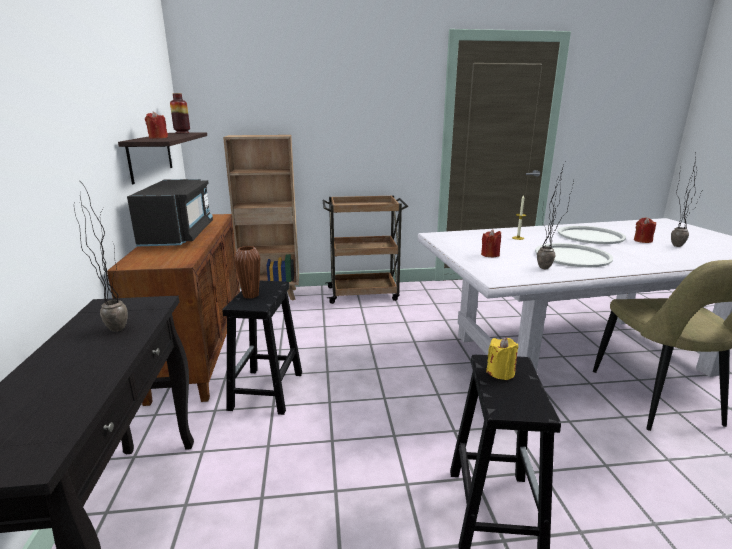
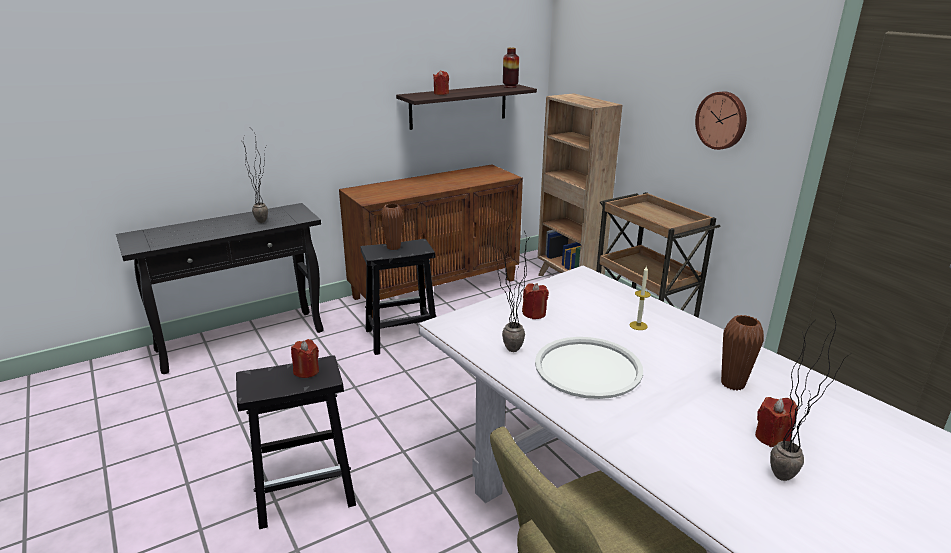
camera: 65 degrees right, 5 degrees up
black microwave [127,179,213,246] -> none
yellow candle [486,337,518,380] -> red candle [291,339,319,378]
white tray [558,226,626,244] -> brown vase [721,315,764,391]
none -> wall clock [695,91,747,150]

